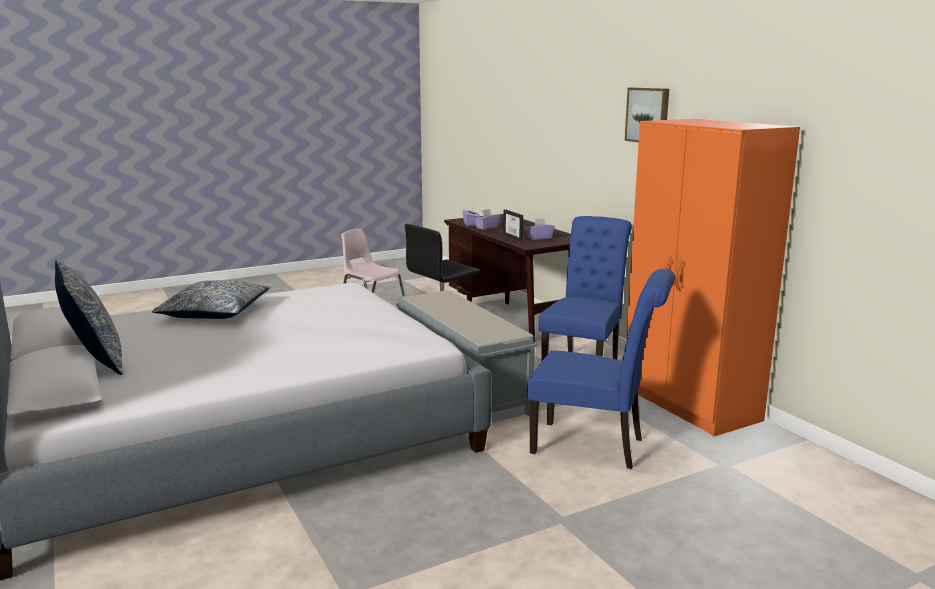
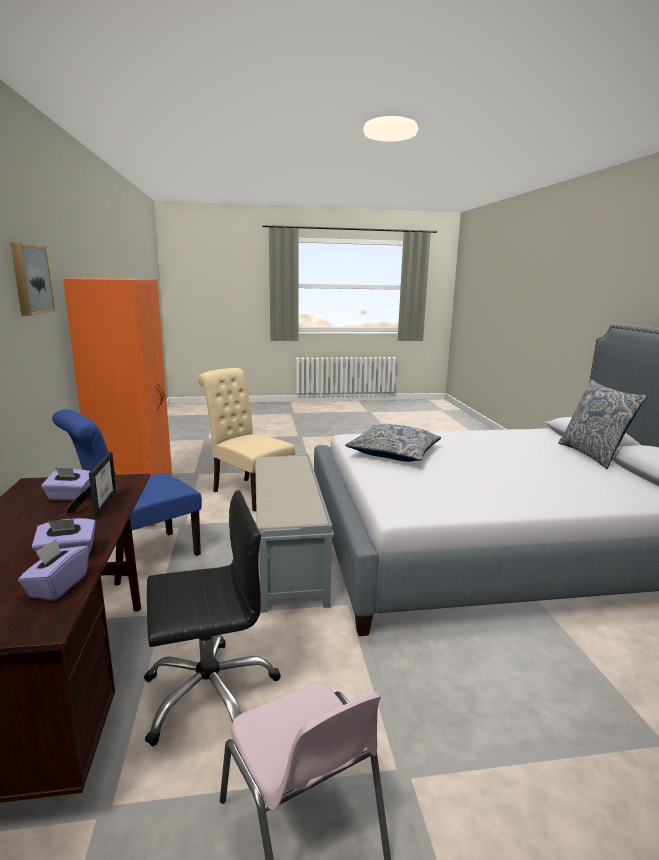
camera: 160 degrees left, 0 degrees up
pillow [152,280,270,319] -> pillow moved to [345,424,441,462]
blue chair [527,269,675,469] -> beige chair [198,368,295,512]

